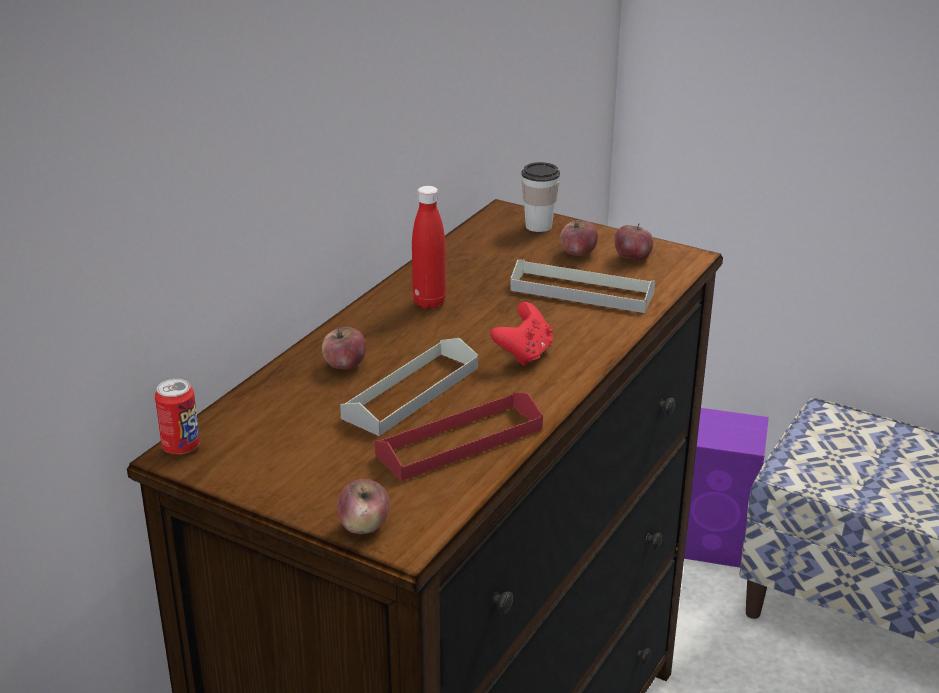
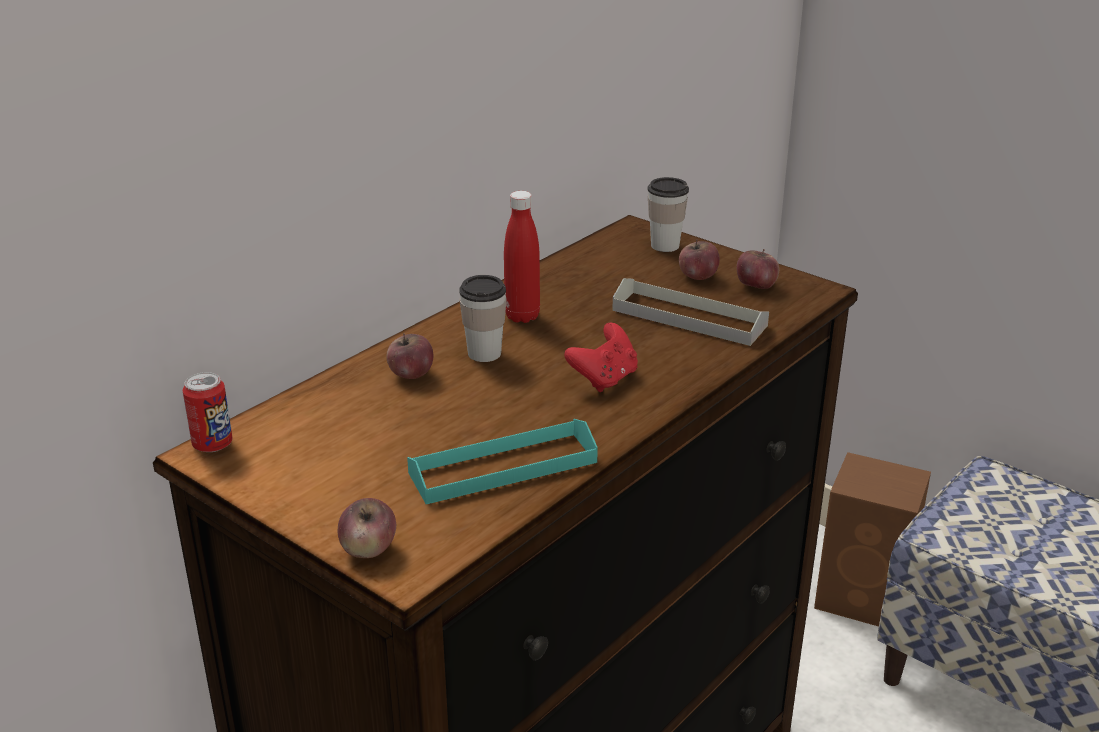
camera: 10 degrees right, 0 degrees up
grey tray [340,338,478,436] -> none
red tray [375,392,543,481] -> turquoise tray [407,419,598,504]
purple speaker [684,408,769,568] -> brown speaker [814,452,931,627]
none -> cup [459,275,506,362]

